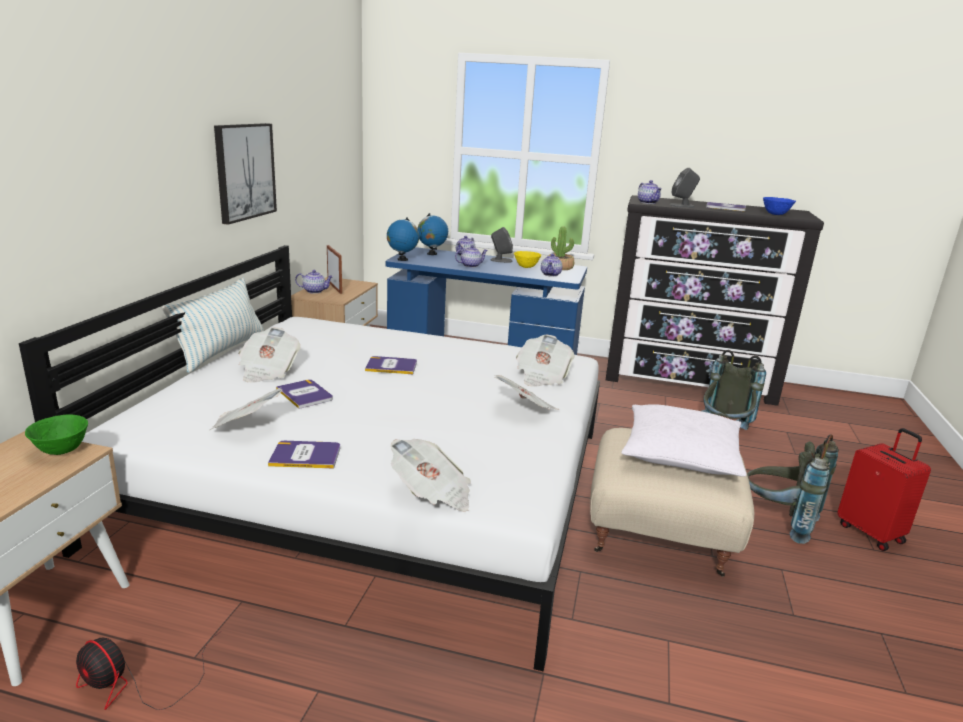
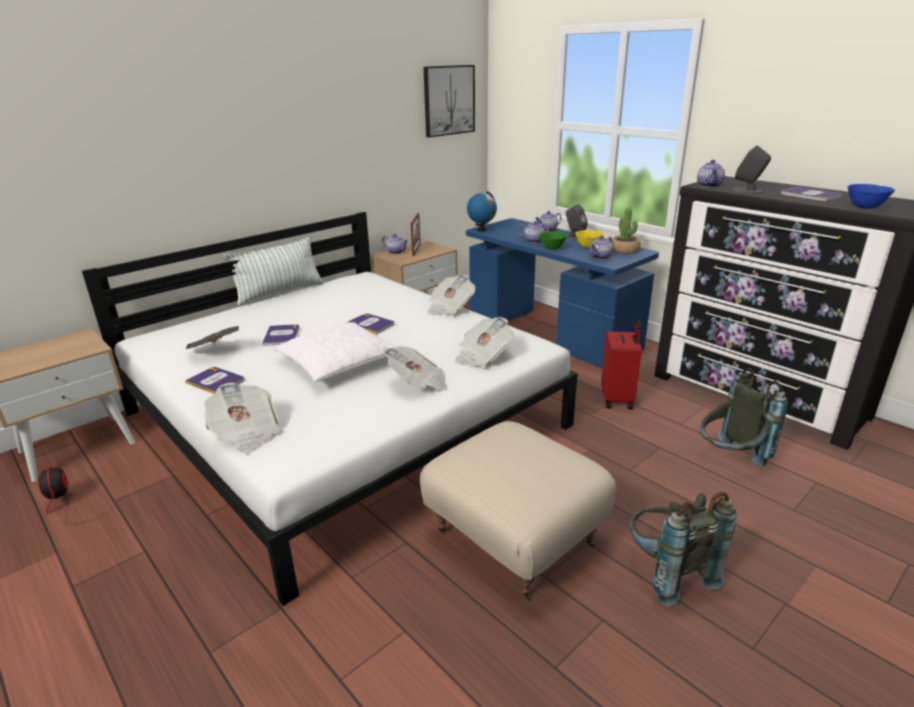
camera: 35 degrees right, 5 degrees up
green bowl [25,414,88,455] -> green bowl moved to [539,231,567,250]
picture [214,123,277,225] -> picture moved to [423,65,475,137]
newspaper [239,327,300,383] -> newspaper moved to [427,274,475,315]
globe [417,213,448,255] -> none
white pillow [622,404,746,477] -> white pillow moved to [273,322,397,382]
red suitcase [837,428,931,551] -> red suitcase moved to [601,319,642,410]

